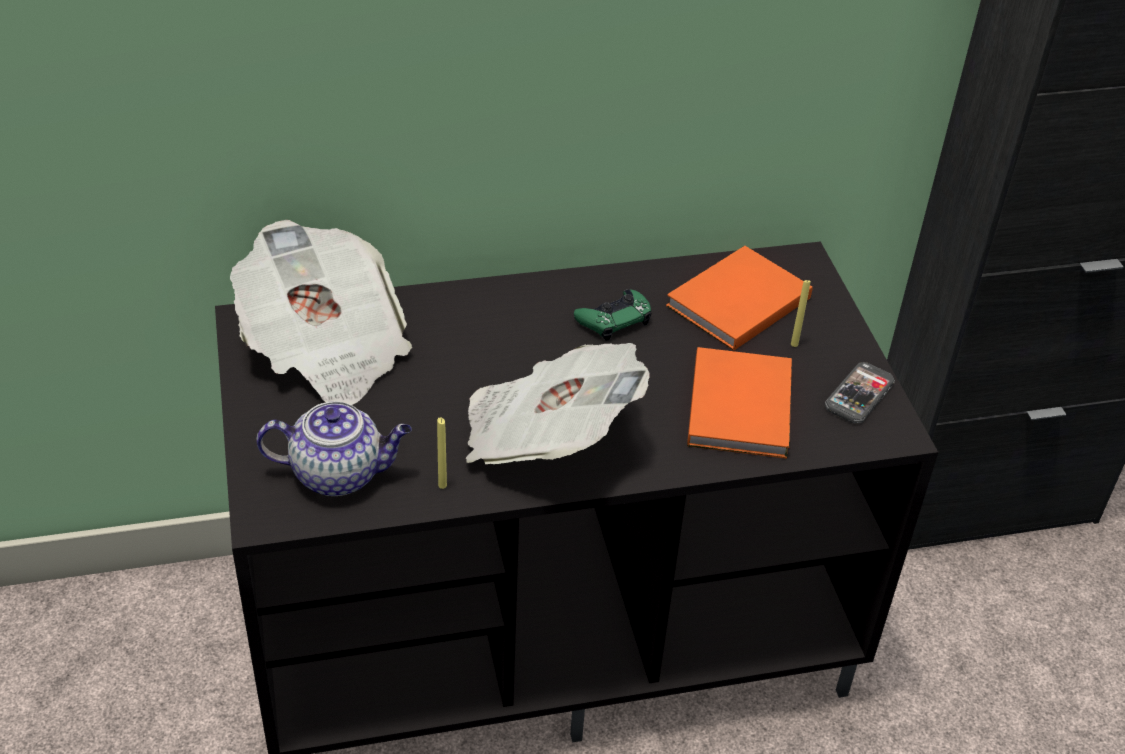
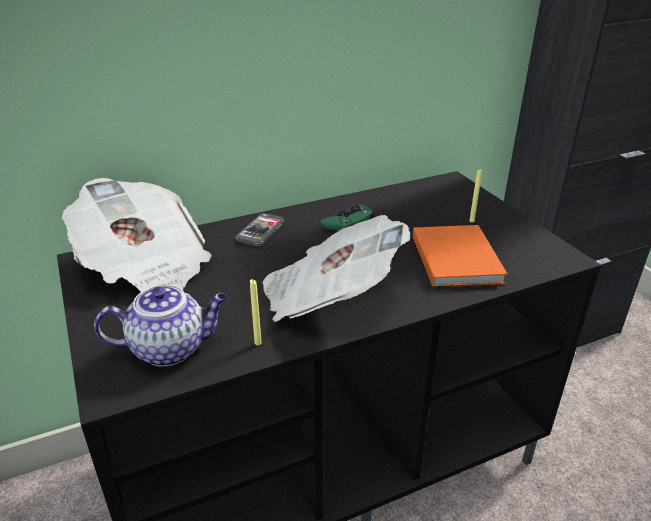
camera: 10 degrees left, 10 degrees down
orange book [666,246,813,351] -> none
phone [825,362,895,424] -> phone moved to [236,213,284,246]

